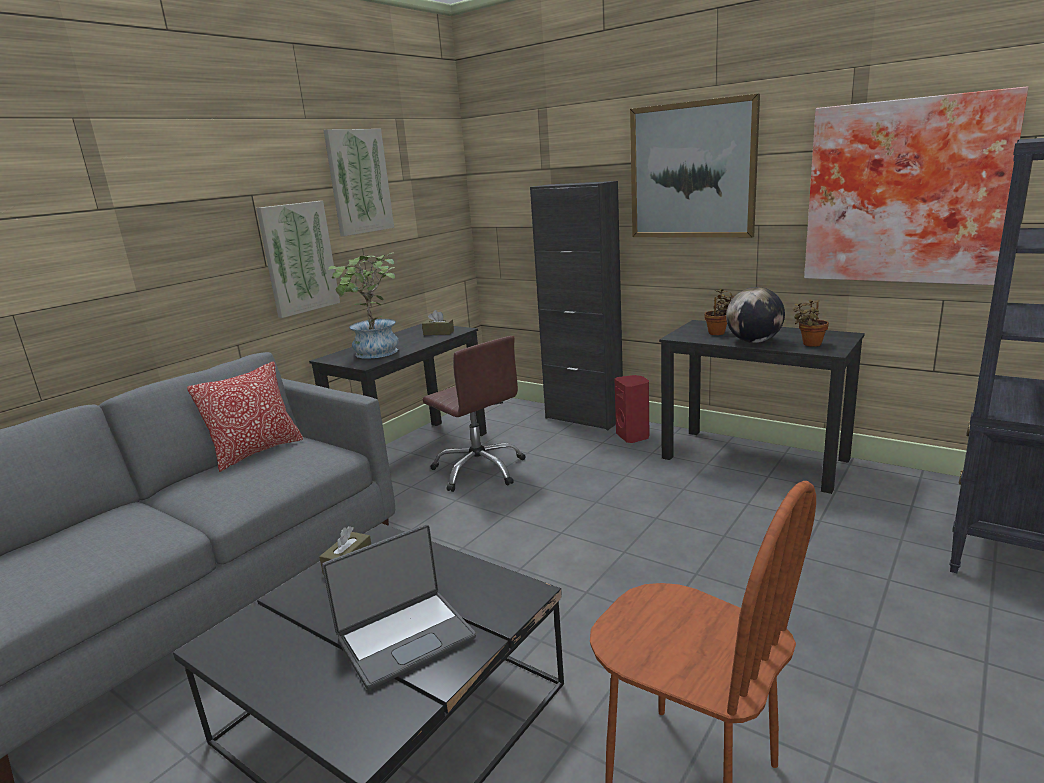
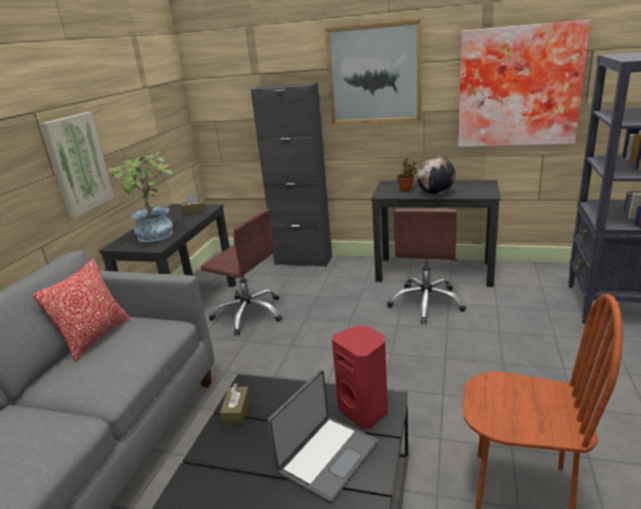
camera: 20 degrees left, 5 degrees up
picture [324,129,394,236] -> none
red speaker [615,375,649,443] -> red speaker moved to [332,325,388,429]
potted plant [793,299,829,347] -> none
none -> brown office chair [387,209,466,323]

